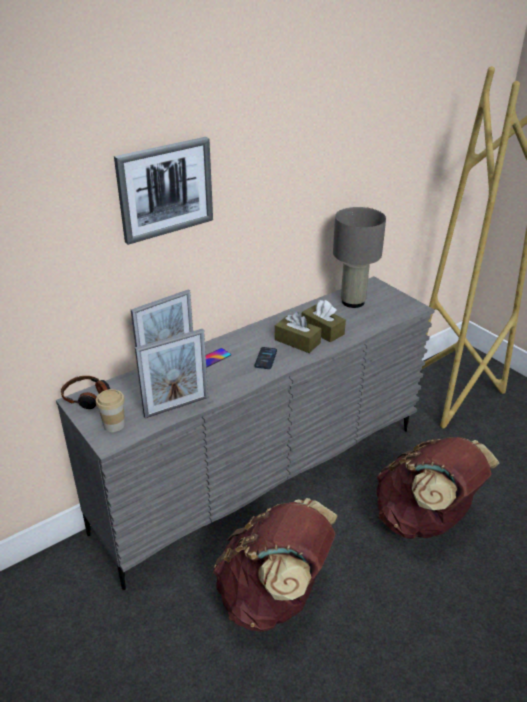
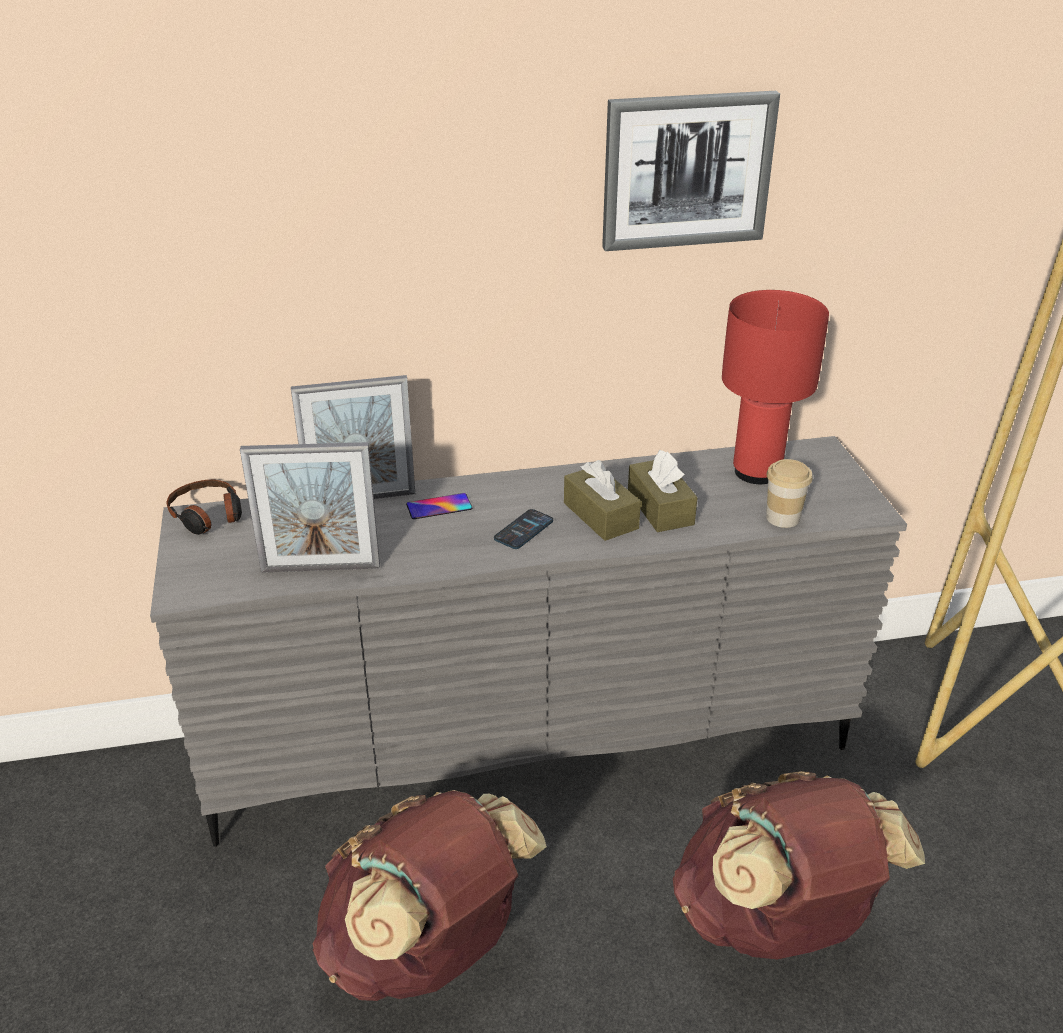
camera: 25 degrees right, 0 degrees up
cup [96,389,125,432] -> cup moved to [766,459,812,528]
picture [114,137,213,245] -> picture moved to [602,91,780,251]
grey table lamp [333,207,386,308] -> red table lamp [722,290,829,484]

